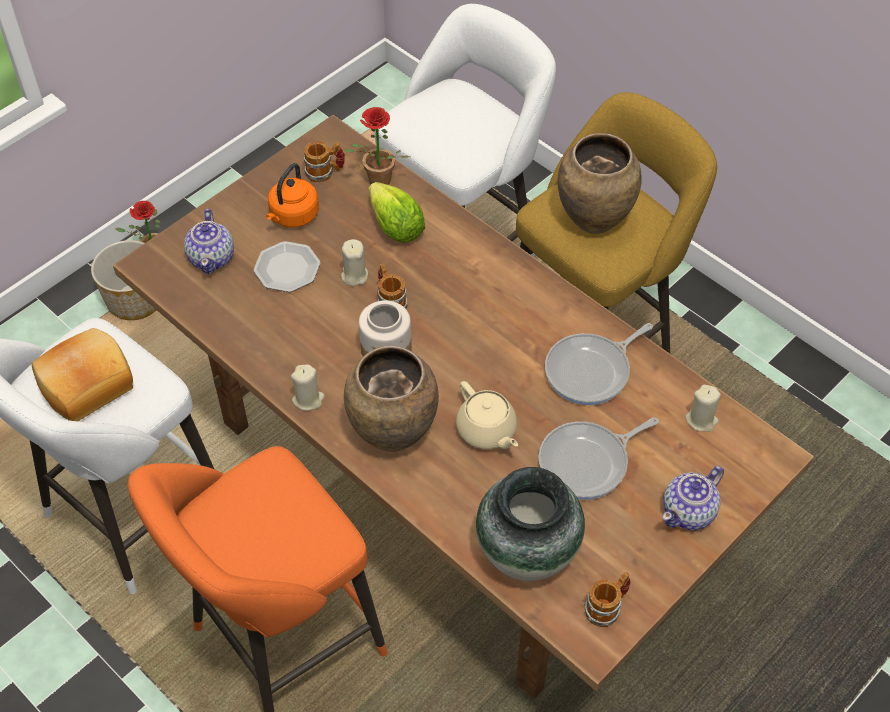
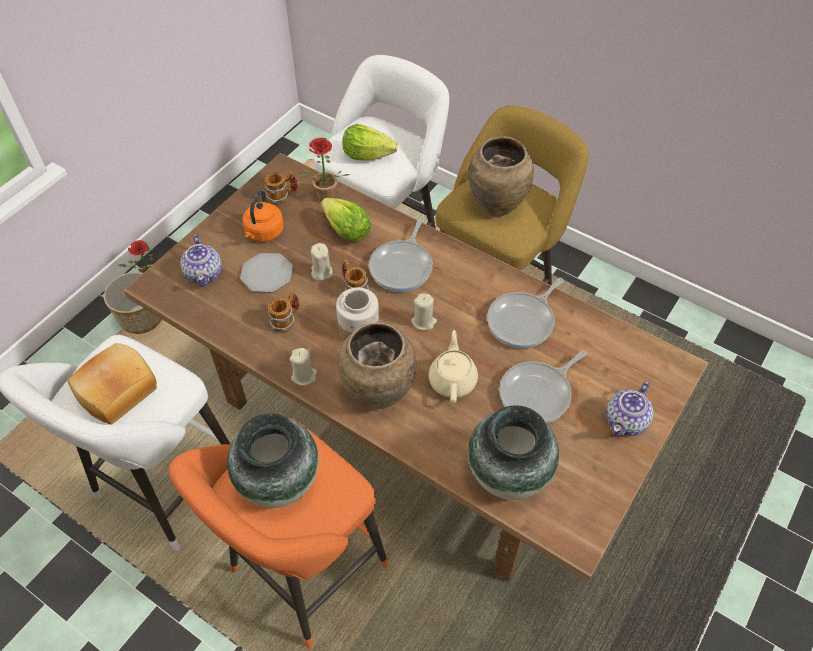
camera: 10 degrees left, 0 degrees up
beige teapot [456,381,518,449] -> beige teapot turned 135 degrees counterclockwise [429,330,478,403]
mug [584,572,630,627] -> mug moved to [268,290,299,333]
beige candle [685,385,721,432] -> beige candle moved to [411,293,437,330]
none -> vase [227,413,319,508]
none -> lettuce [342,124,398,161]
none -> frying pan [369,218,433,292]

